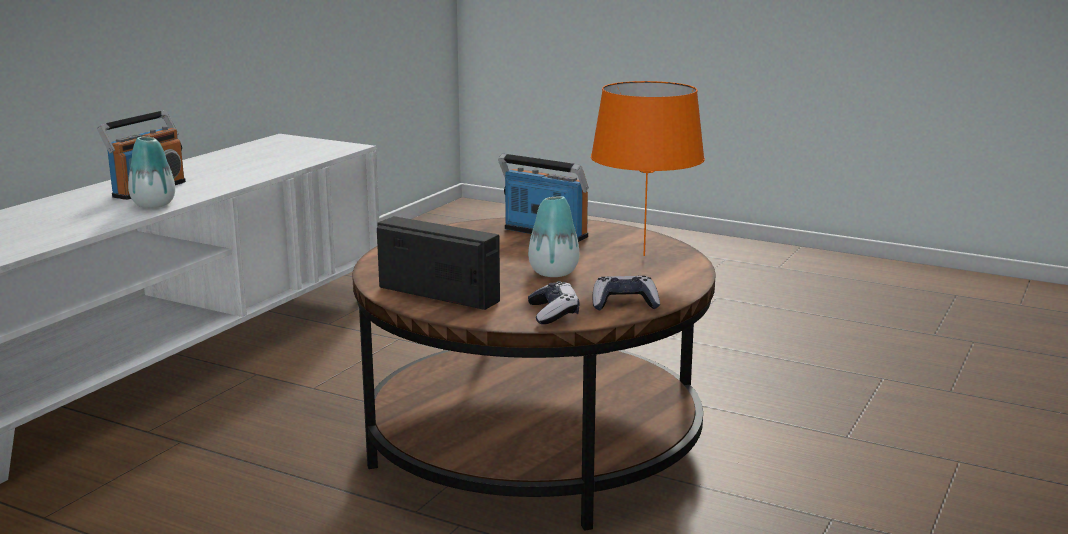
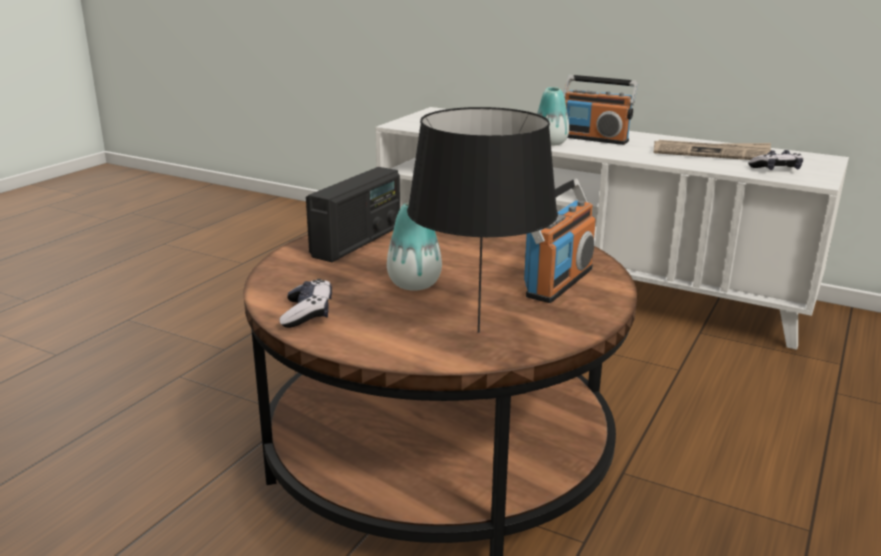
camera: 90 degrees right, 5 degrees up
game controller [528,281,580,324] -> game controller moved to [748,150,803,170]
orange table lamp [591,81,705,256] -> black table lamp [407,107,558,333]
none -> newspaper [654,140,771,160]

